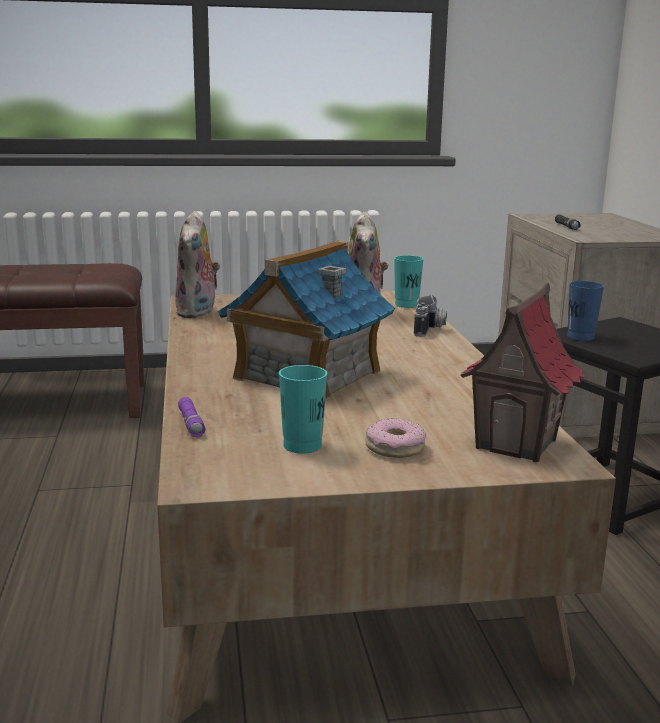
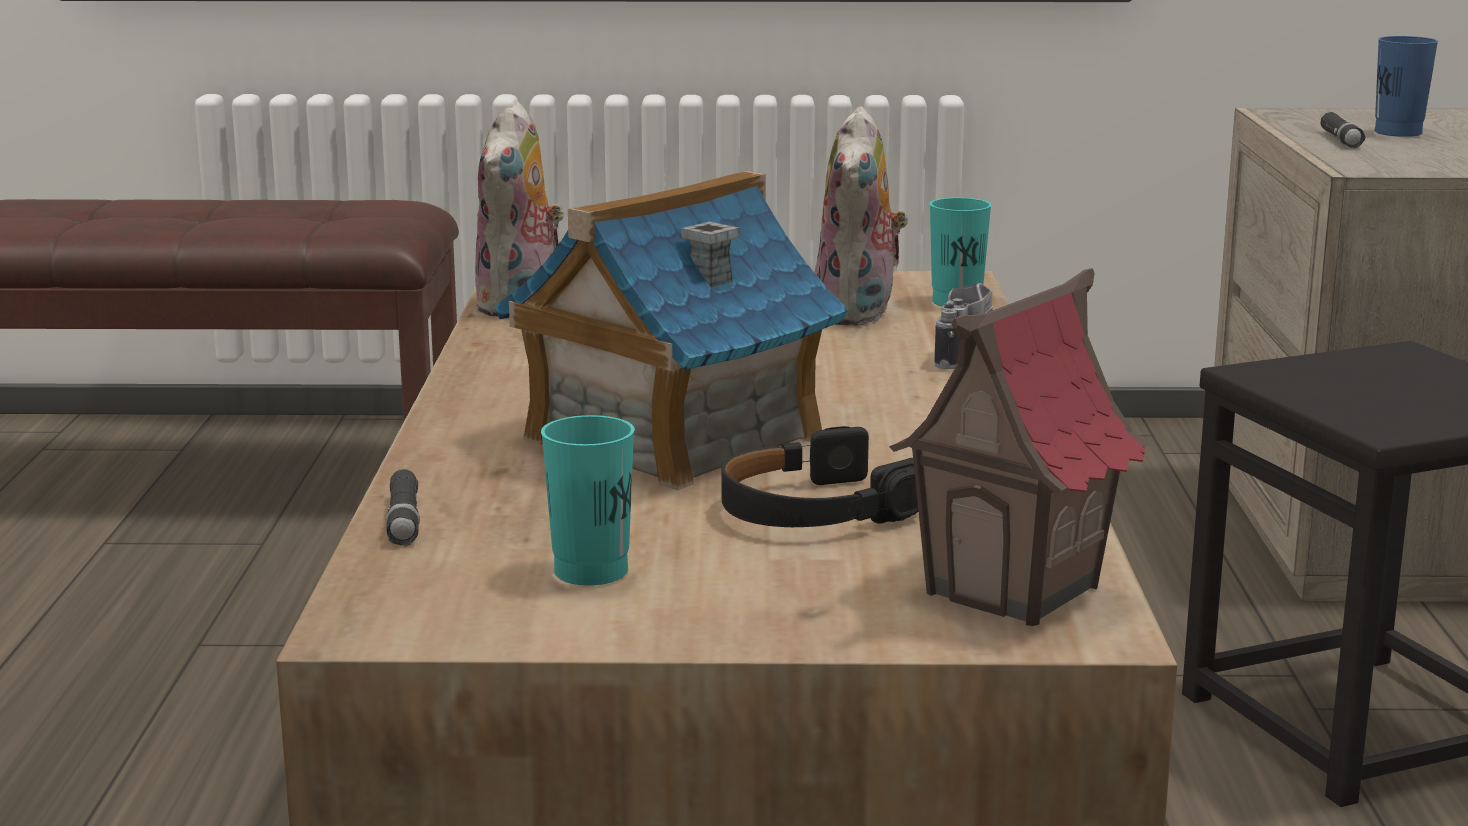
camera: 10 degrees right, 0 degrees up
purple flashlight [178,397,206,438] -> black flashlight [386,469,420,546]
donut [365,418,426,458] -> none
blue cup [567,281,604,341] -> blue cup moved to [1375,36,1438,137]
none -> black headphones [721,426,918,527]

